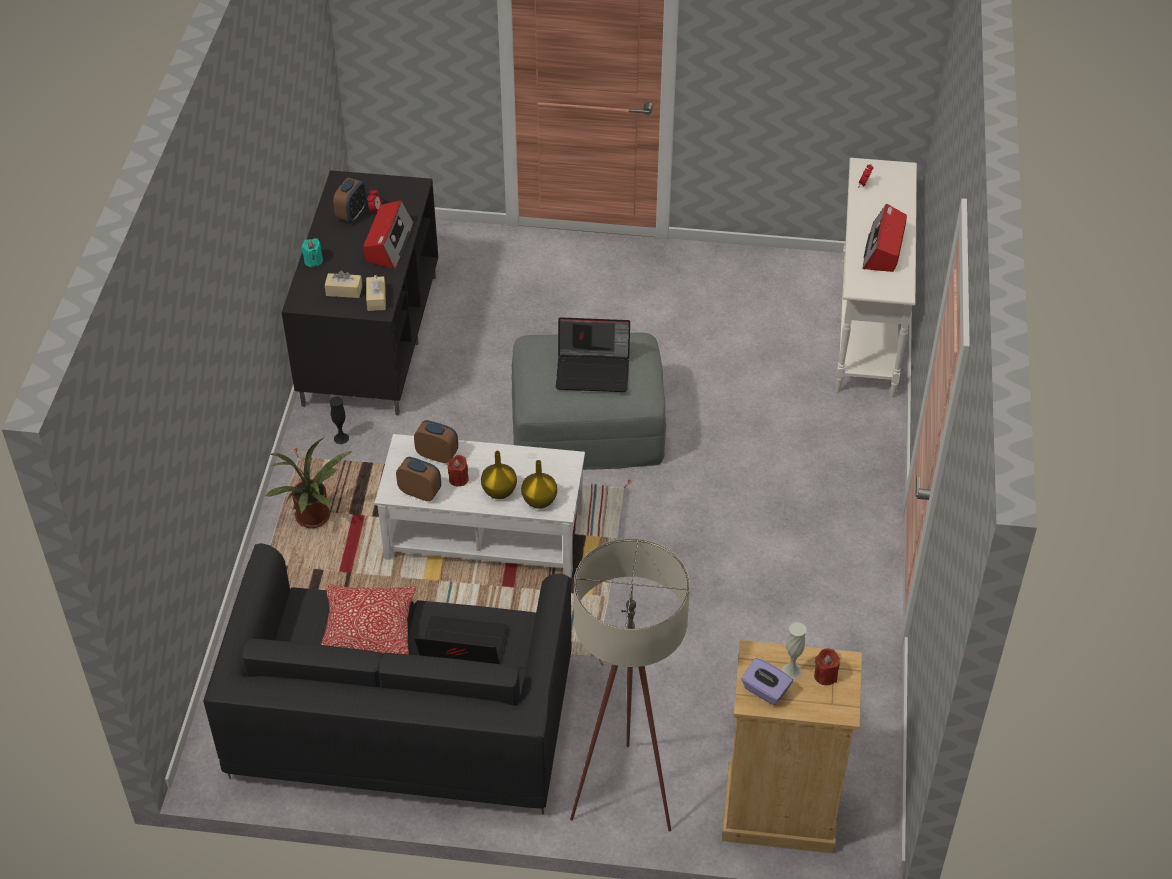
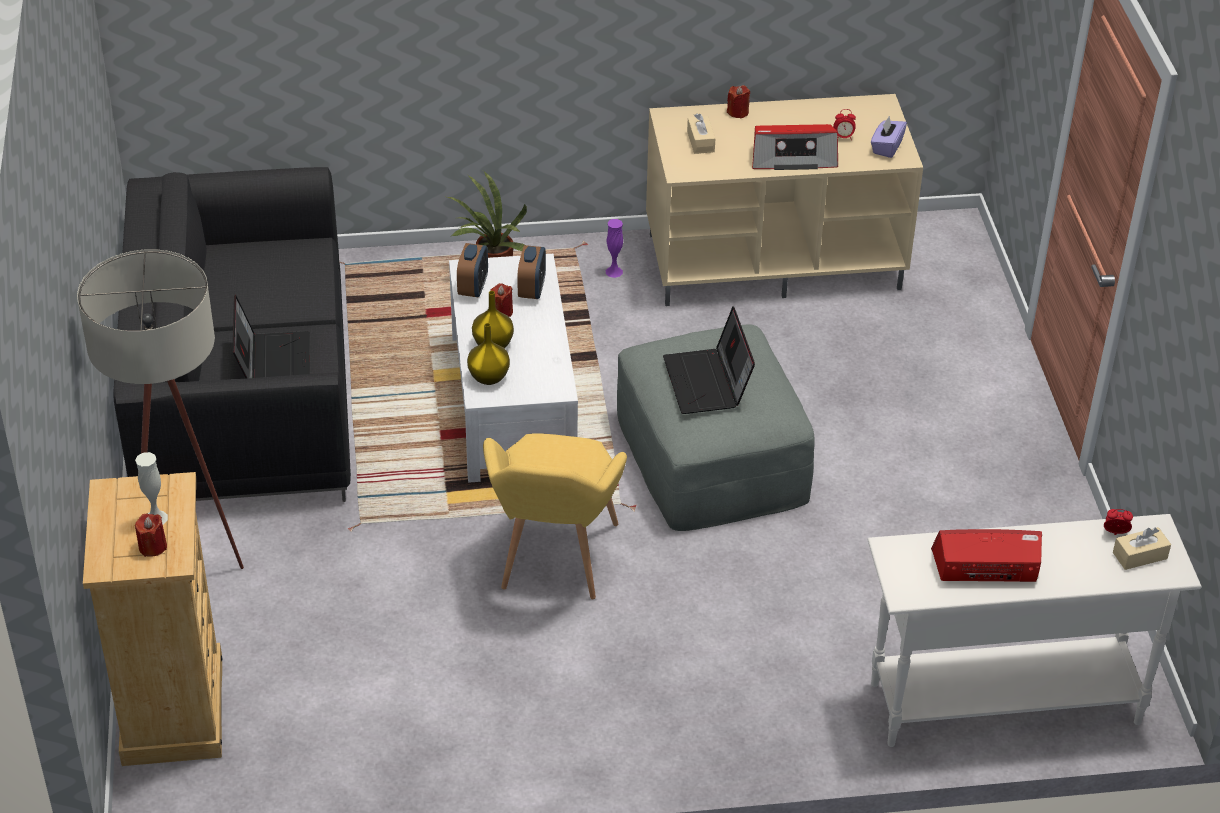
camera: 75 degrees right, 5 degrees down
black tv stand [282,170,438,415] -> beige tv stand [646,94,923,306]
turquoise candle [301,238,323,268] -> red candle [727,85,750,118]
pillow [320,584,416,654] -> none
black vase [329,397,349,444] -> purple vase [606,219,623,278]
alarm clock [333,178,367,222] -> none
beige tissue box [366,275,386,311] -> beige tissue box moved to [1113,527,1171,570]
purple tissue box [741,658,793,705] -> purple tissue box moved to [871,116,907,158]
none -> yellow armchair [483,433,627,599]

